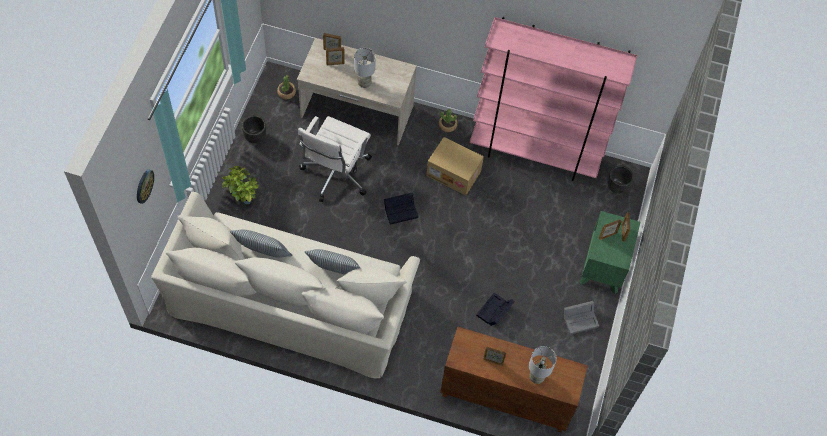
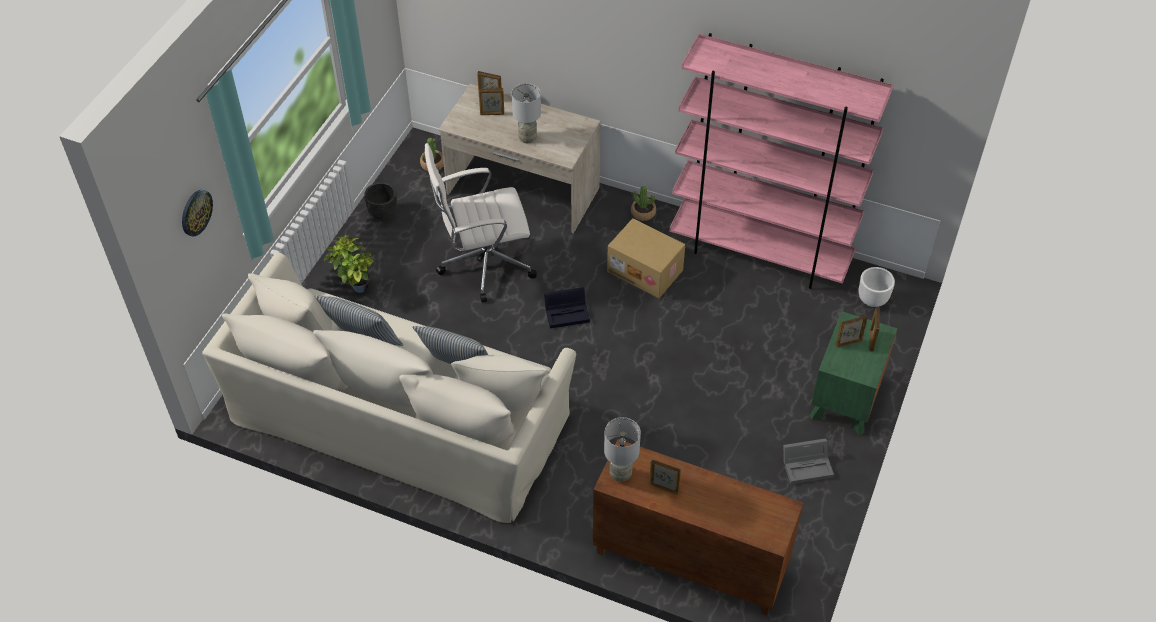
camera: 10 degrees right, 10 degrees down
white office chair [298,116,372,202] -> white office chair turned 45 degrees clockwise [425,143,537,303]
black storage box [476,293,514,326] -> none
grey table lamp [529,346,557,384] -> grey table lamp moved to [604,417,641,482]
black planter [608,166,634,194] -> white planter [859,267,895,307]

